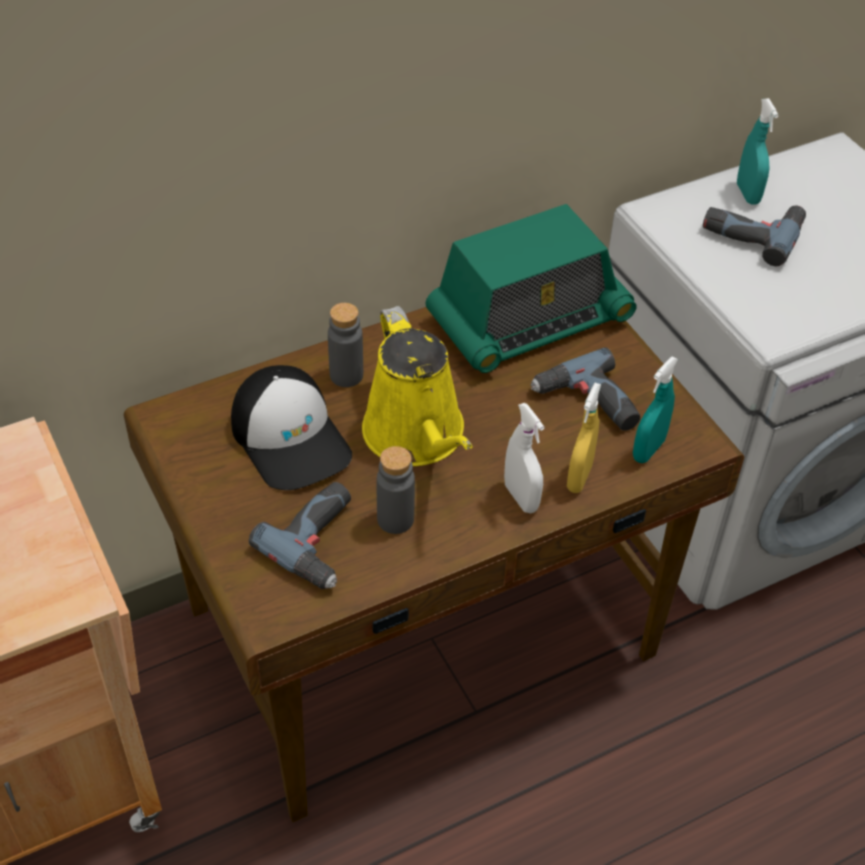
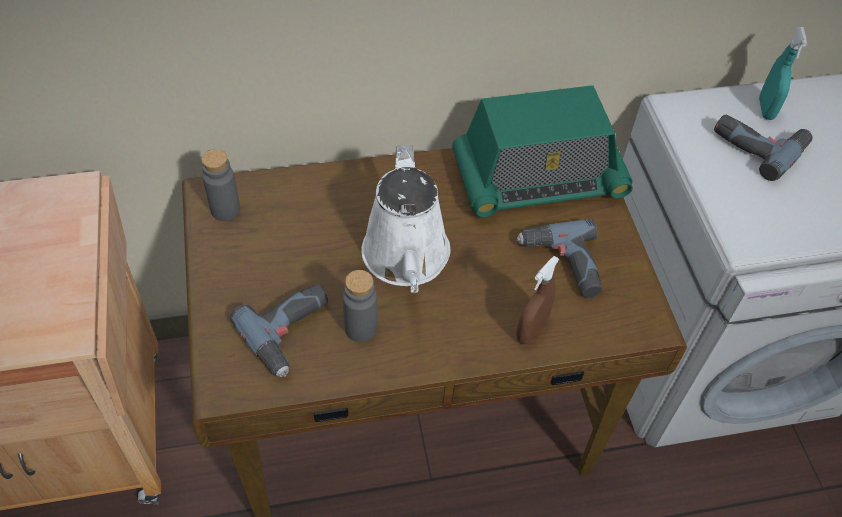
camera: 15 degrees right, 5 degrees up
cap [231,365,352,490] -> none
grey bottle [328,303,363,387] -> grey bottle moved to [201,149,240,221]
yellow watering can [362,306,473,466] -> white watering can [361,145,450,293]
white spray bottle [504,403,545,513] -> none
yellow spray bottle [567,383,601,493] -> brown spray bottle [516,256,559,344]
turquoise spray bottle [633,356,678,463] -> none

